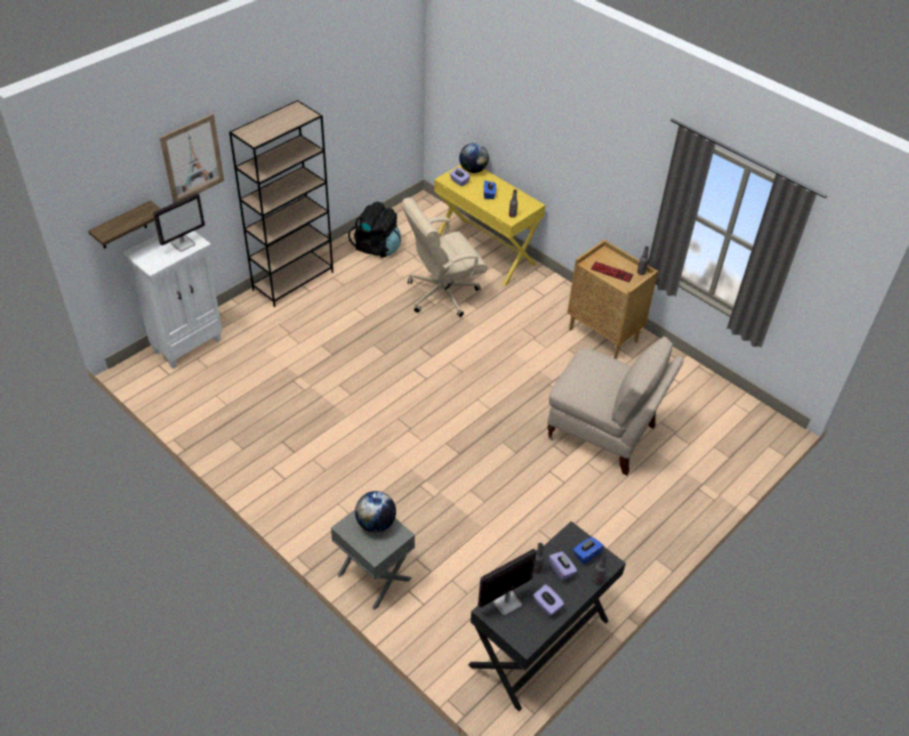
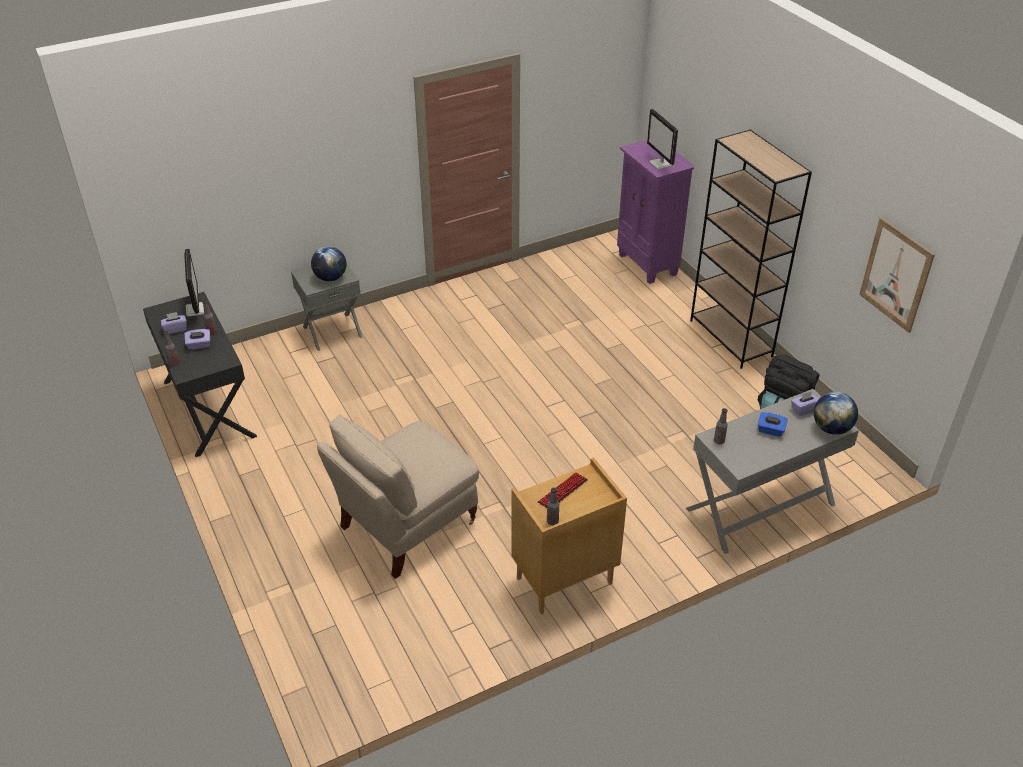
camera: 110 degrees right, 5 degrees down
shelf [88,201,161,249] -> none
white cabinet [124,231,223,368] -> purple cabinet [617,140,694,284]
picture [160,114,224,203] -> picture moved to [859,218,935,333]
beige office chair [402,198,487,317] -> none
yellow desk [434,164,545,286] -> grey desk [686,389,859,554]
blue tissue box [573,537,604,564] -> none

